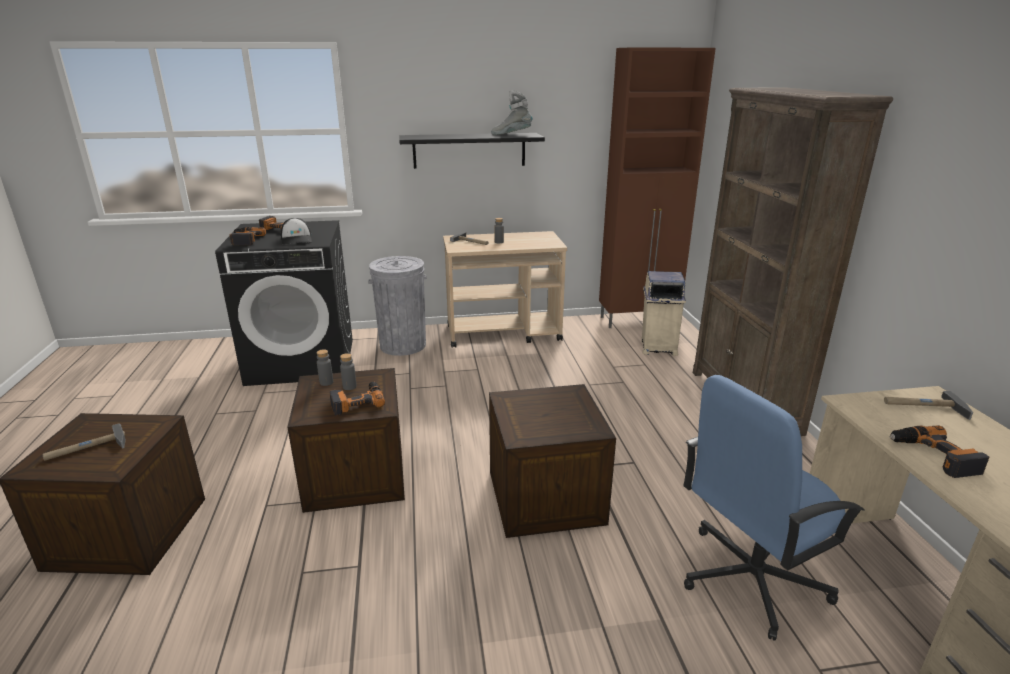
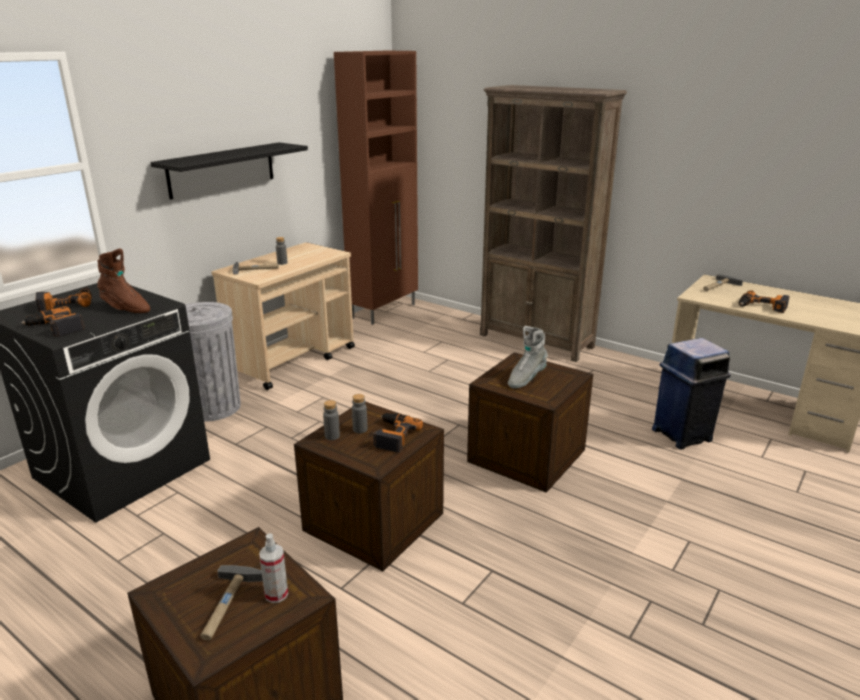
camera: 45 degrees left, 0 degrees up
cap [281,218,312,245] -> brown boot [97,249,150,313]
grey boot [491,90,532,135] -> grey boot moved to [508,326,548,389]
beige trash can [641,271,686,356] -> none
blue office chair [683,375,865,641] -> blue trash can [652,338,731,450]
none -> spray bottle [259,533,288,603]

